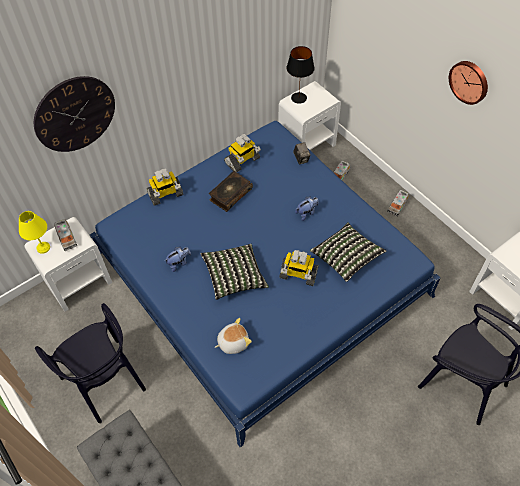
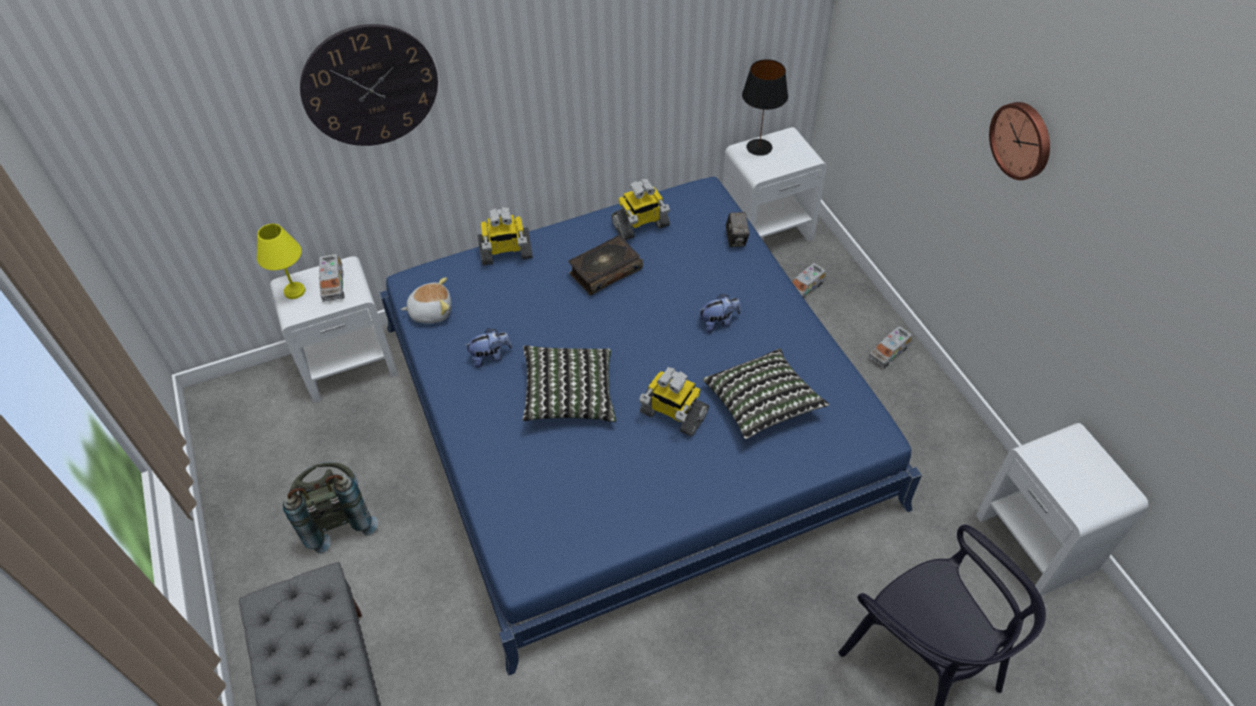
camera: 15 degrees right, 5 degrees down
black chair [35,303,146,423] -> grey backpack [283,462,378,553]
plush toy [215,318,252,354] -> plush toy moved to [401,277,451,324]

